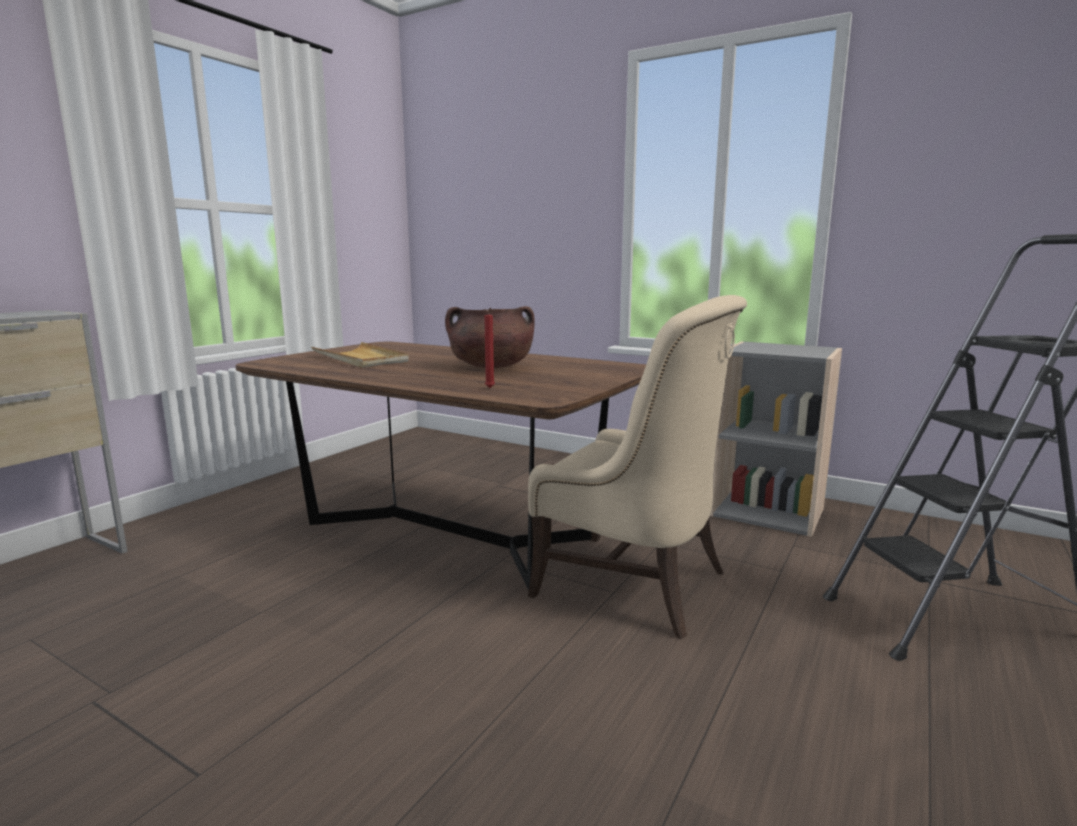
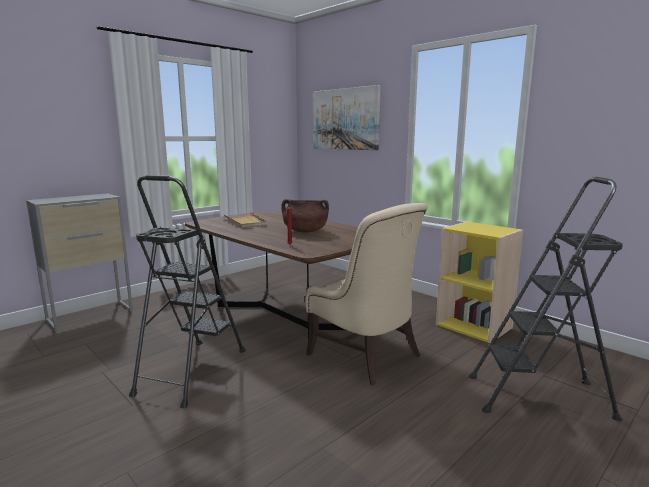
camera: 15 degrees right, 0 degrees up
grey bookcase [710,341,842,537] -> yellow bookcase [436,221,524,343]
none -> step ladder [129,175,246,408]
none -> picture [313,85,381,150]

